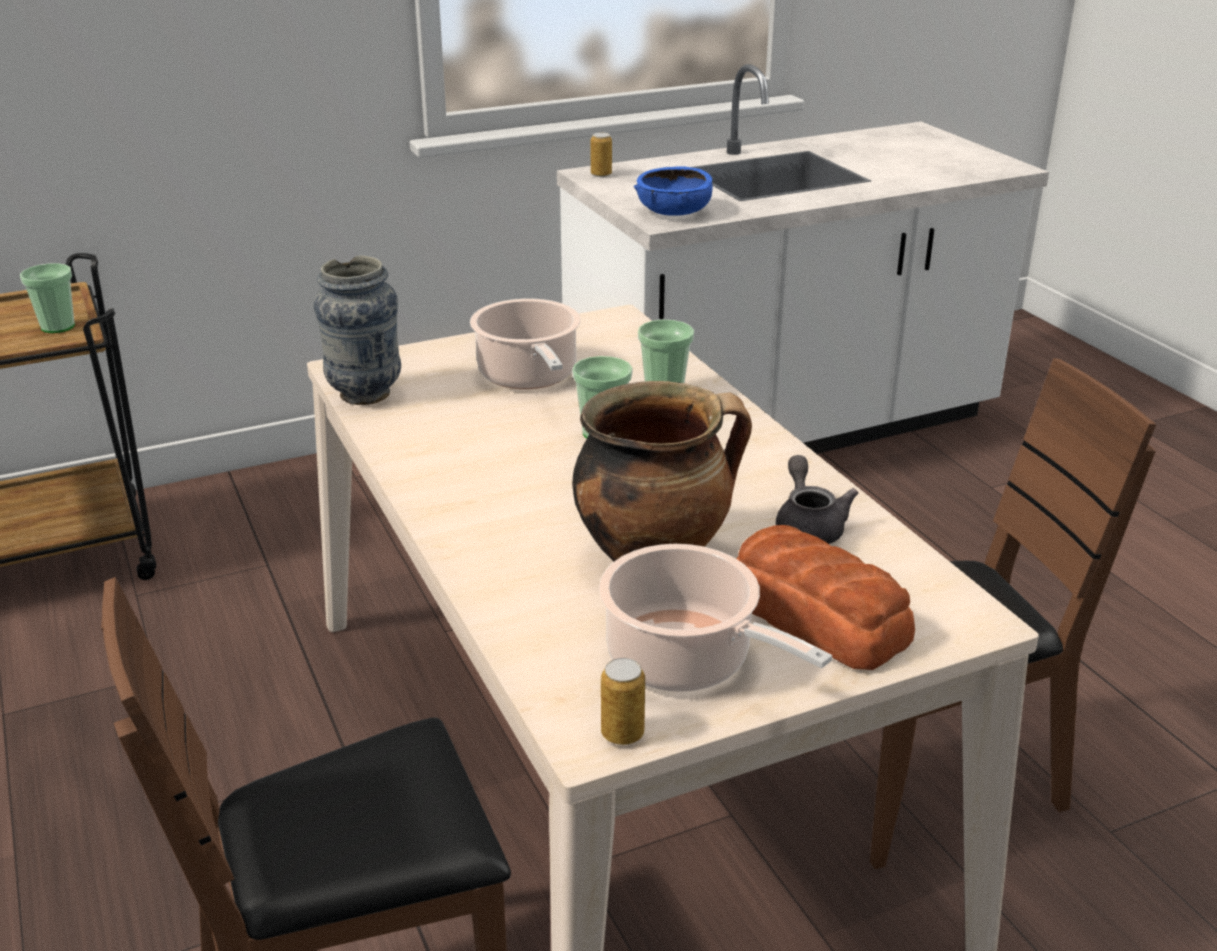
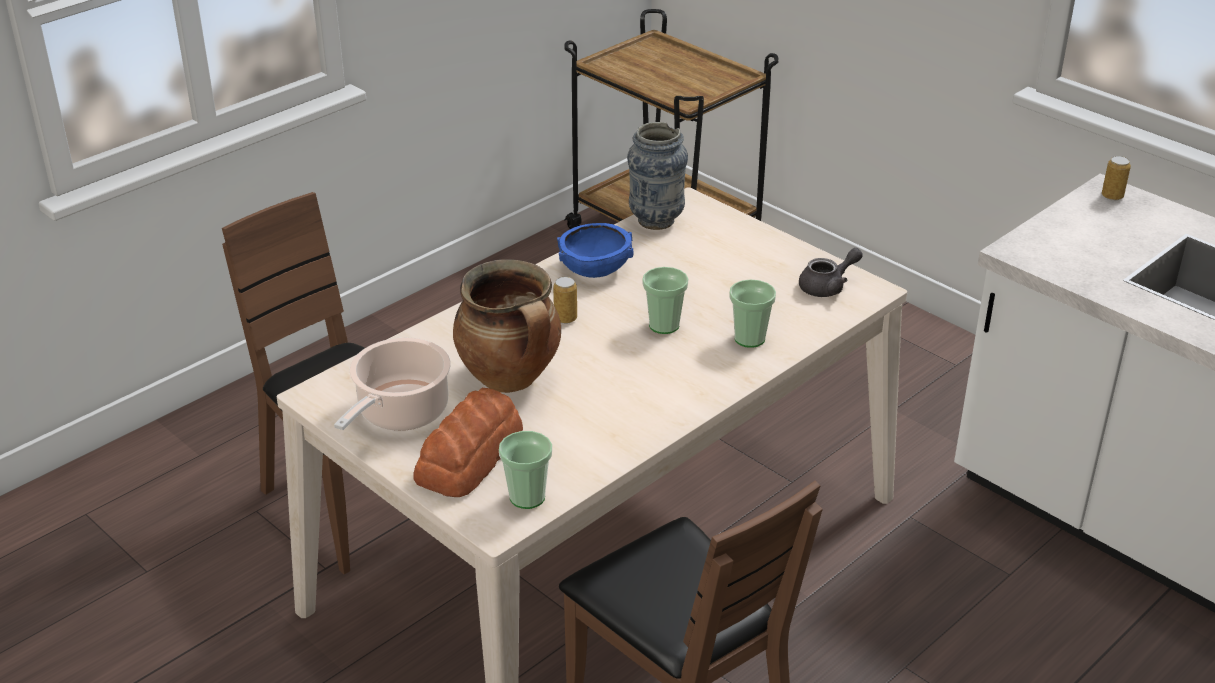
camera: 70 degrees right, 5 degrees up
cup [20,263,75,333] -> cup moved to [499,431,552,509]
cooking pot [470,299,581,389] -> none
can [601,658,645,745] -> can moved to [553,277,577,324]
blue bowl [634,166,713,216] -> blue bowl moved to [557,223,634,278]
grey teapot [776,455,859,544] -> grey teapot moved to [799,248,863,297]

